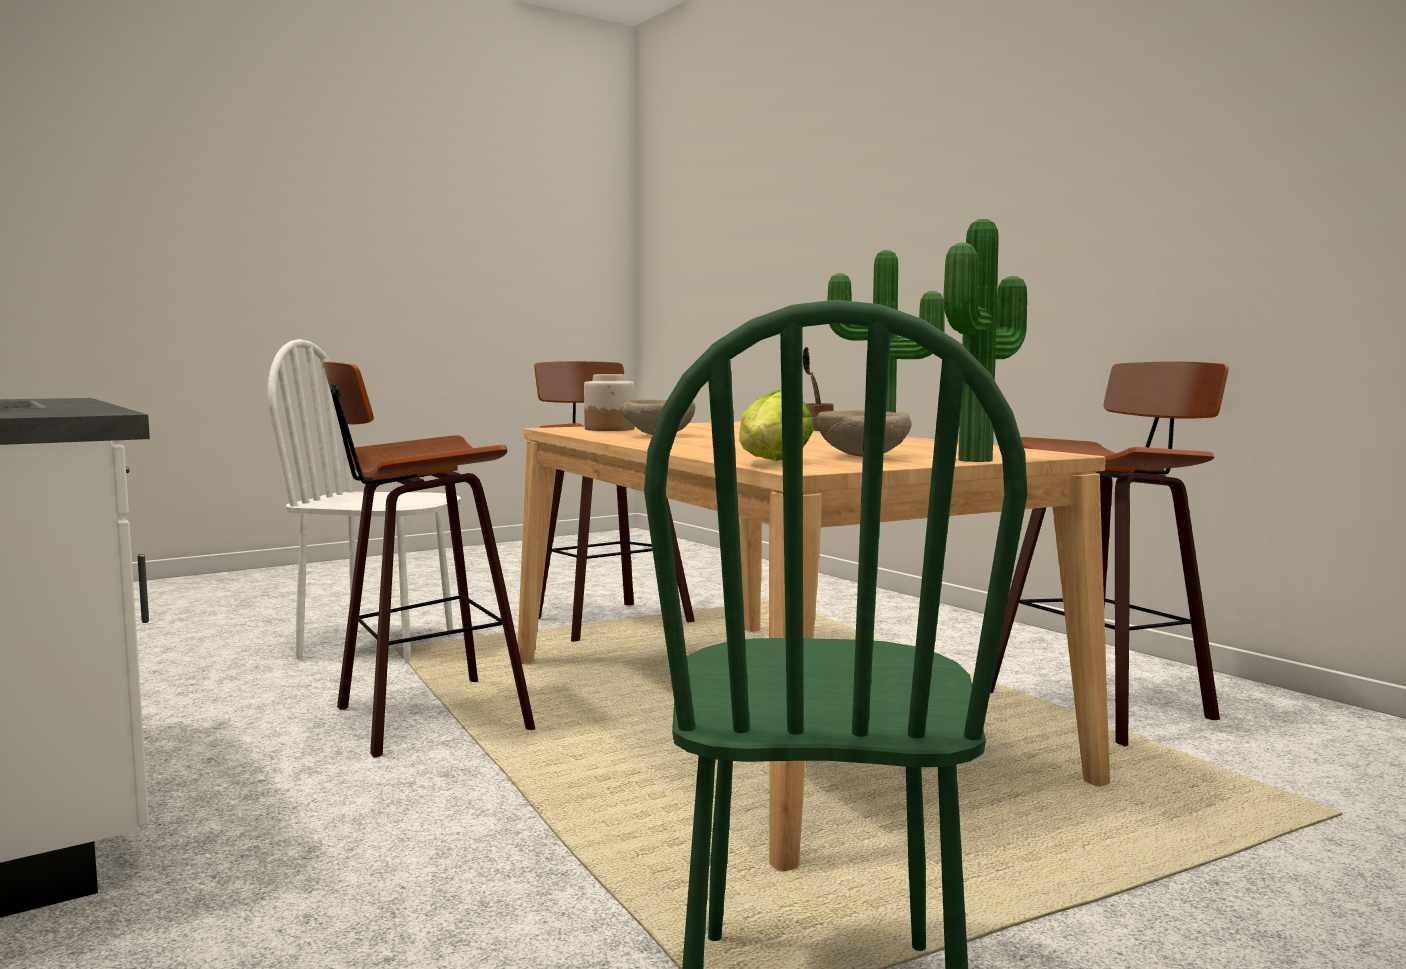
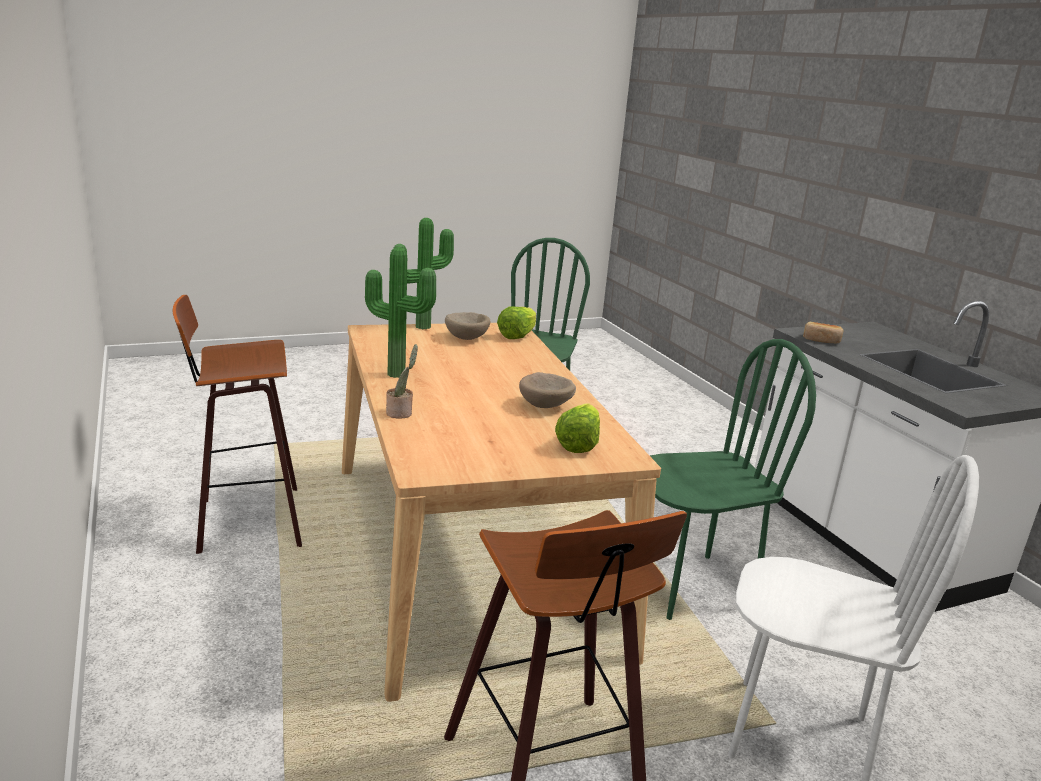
camera: 170 degrees left, 15 degrees up
stool [323,362,535,758] -> green chair [650,339,816,620]
jar [584,374,635,431] -> lettuce [555,403,600,453]
none -> bread [803,322,843,344]

